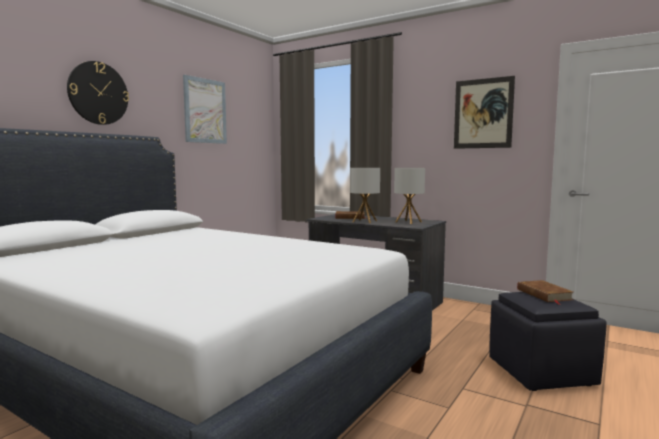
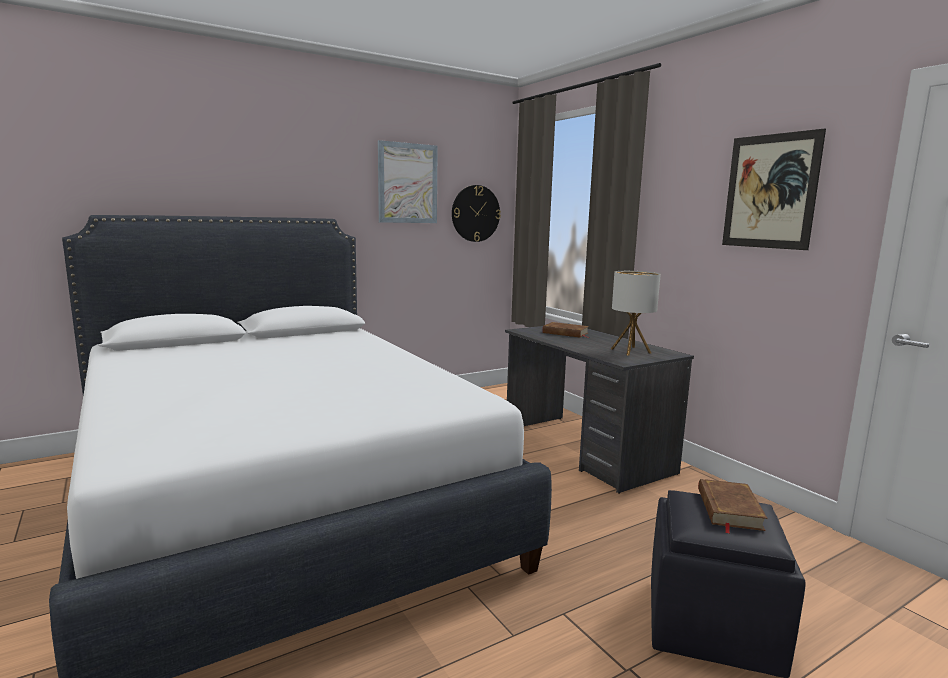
camera: 25 degrees right, 5 degrees up
wall clock [67,61,129,125] -> wall clock moved to [452,185,501,242]
table lamp [350,168,380,223] -> none

